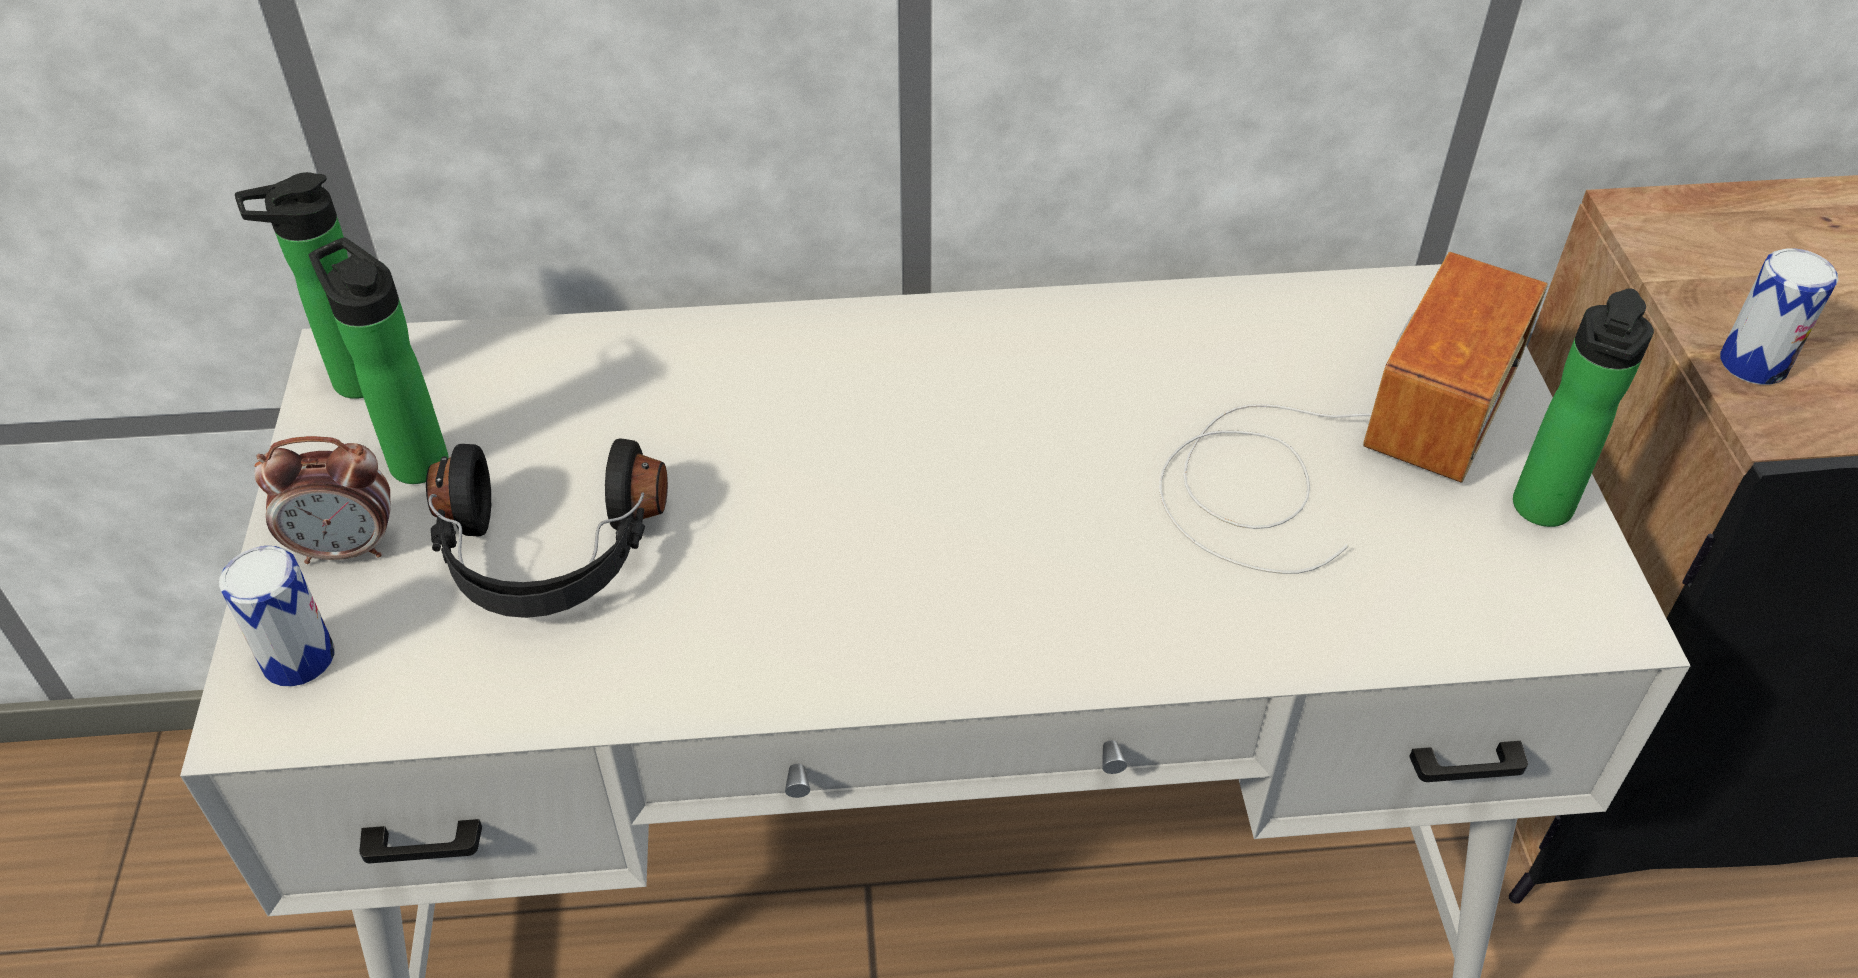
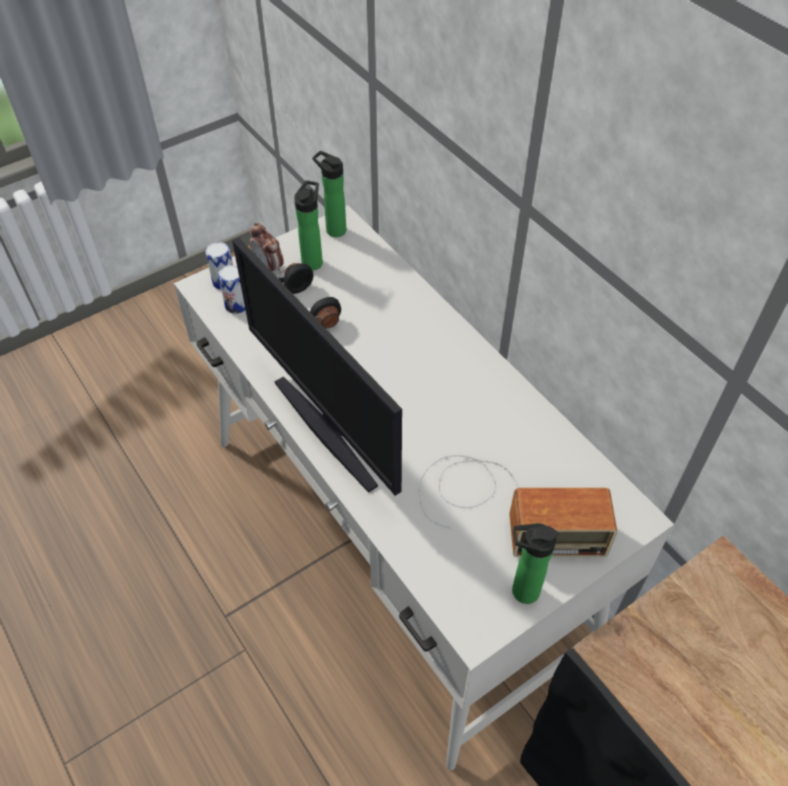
camera: 60 degrees right, 5 degrees up
can [1720,249,1838,385] -> can moved to [218,265,245,314]
none -> monitor [232,238,402,496]

